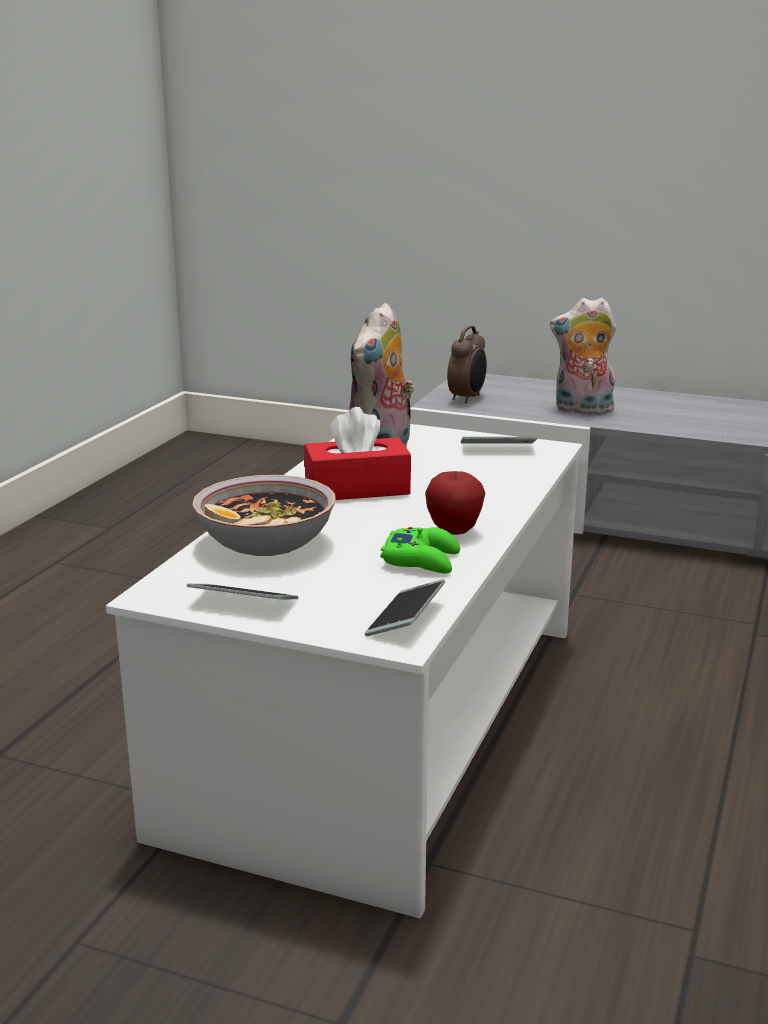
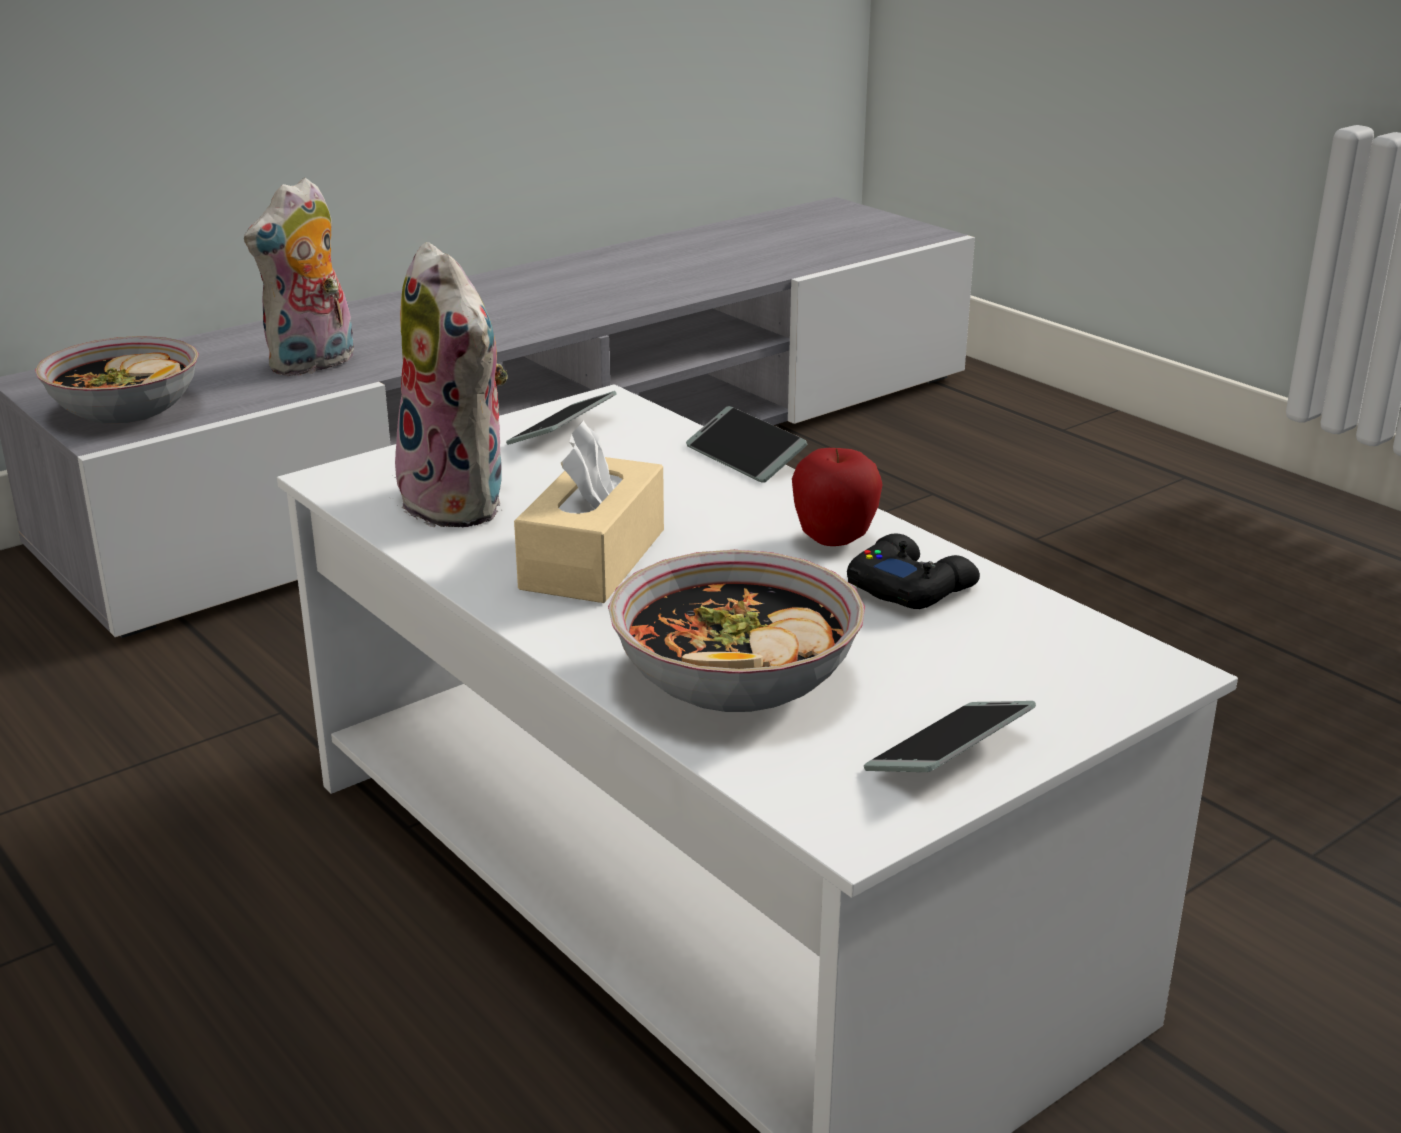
camera: 60 degrees left, 5 degrees up
red tissue box [304,407,411,500] -> beige tissue box [514,421,664,603]
phone [365,579,445,637] -> phone moved to [686,406,807,483]
green game controller [381,527,460,574] -> black game controller [847,533,980,609]
alarm clock [447,326,487,403] -> bowl [35,336,199,423]

